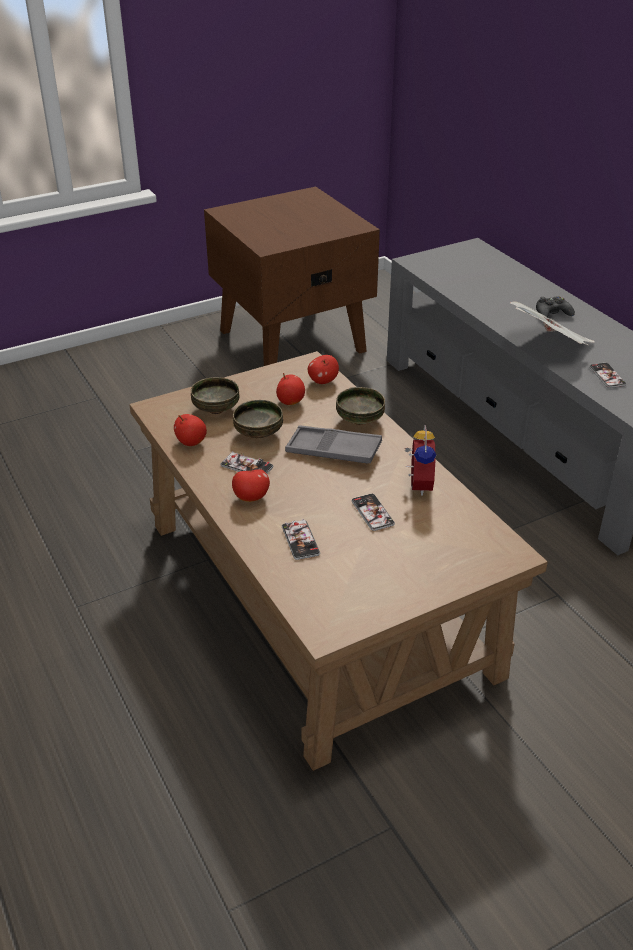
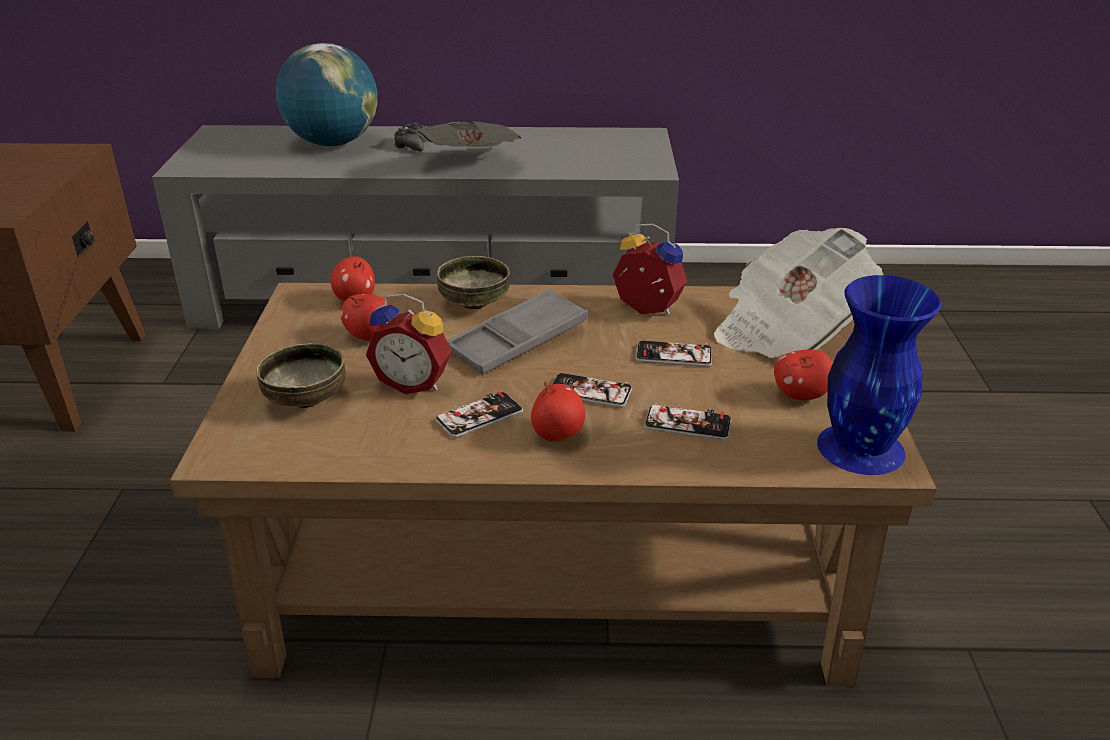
camera: 60 degrees left, 5 degrees down
apple [174,414,207,446] -> apple moved to [774,349,832,400]
bowl [233,400,283,439] -> alarm clock [366,293,452,394]
phone [589,363,626,388] -> phone moved to [551,373,632,408]
none -> globe [276,43,378,146]
none -> newspaper [714,228,884,358]
none -> blue vase [817,275,941,475]

